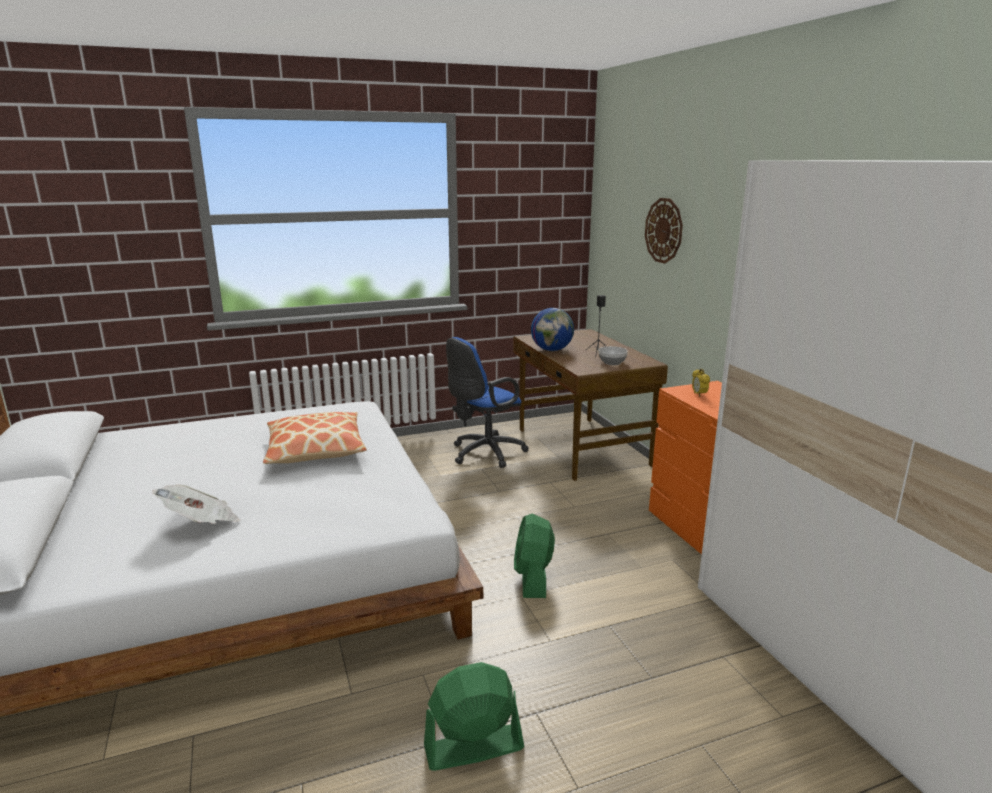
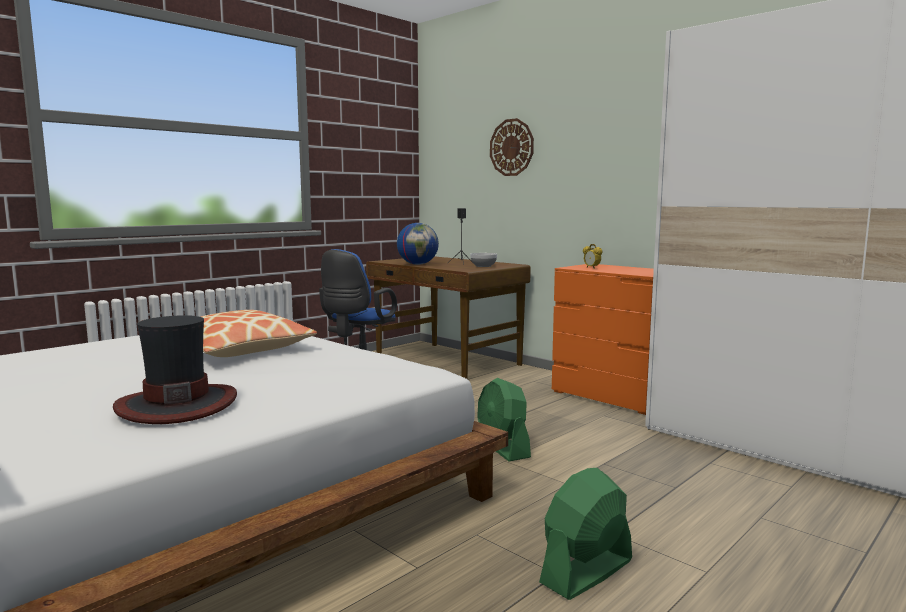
camera: 25 degrees left, 10 degrees down
newspaper [152,485,240,524] -> hat [113,315,237,424]

